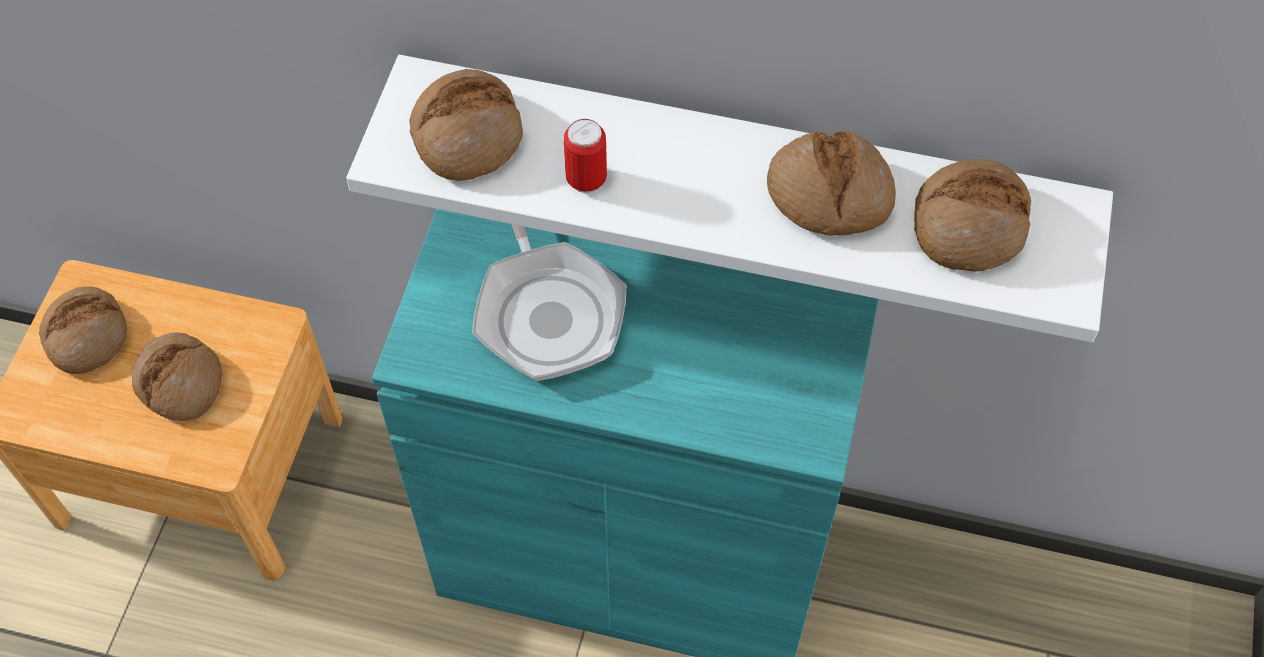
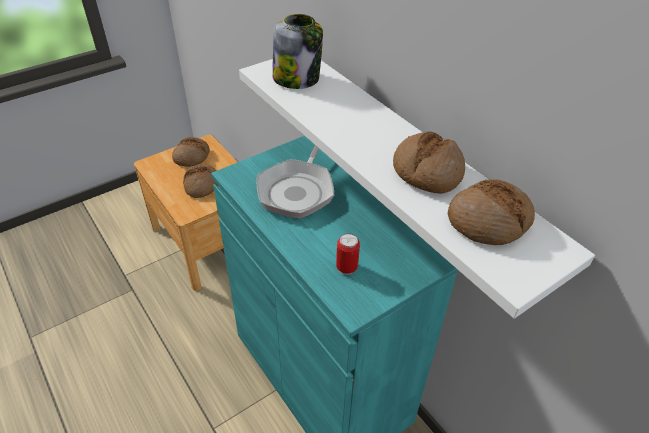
camera: 40 degrees right, 15 degrees down
bread [409,69,523,181] -> jar [272,14,323,89]
can [564,119,607,193] -> can moved to [336,233,360,275]

